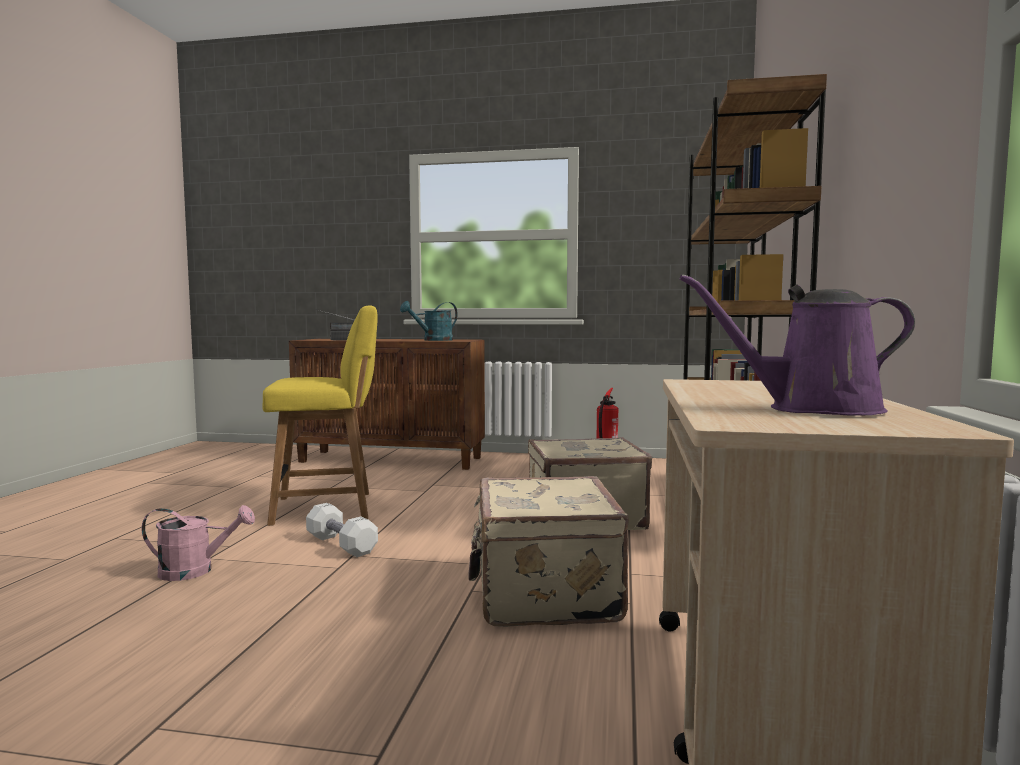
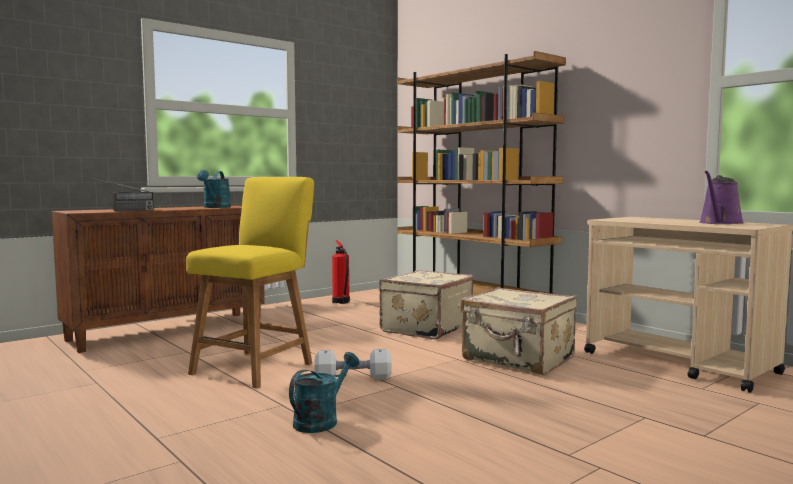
camera: 50 degrees left, 0 degrees up
pink watering can [142,505,255,581] -> turquoise watering can [289,352,359,433]

